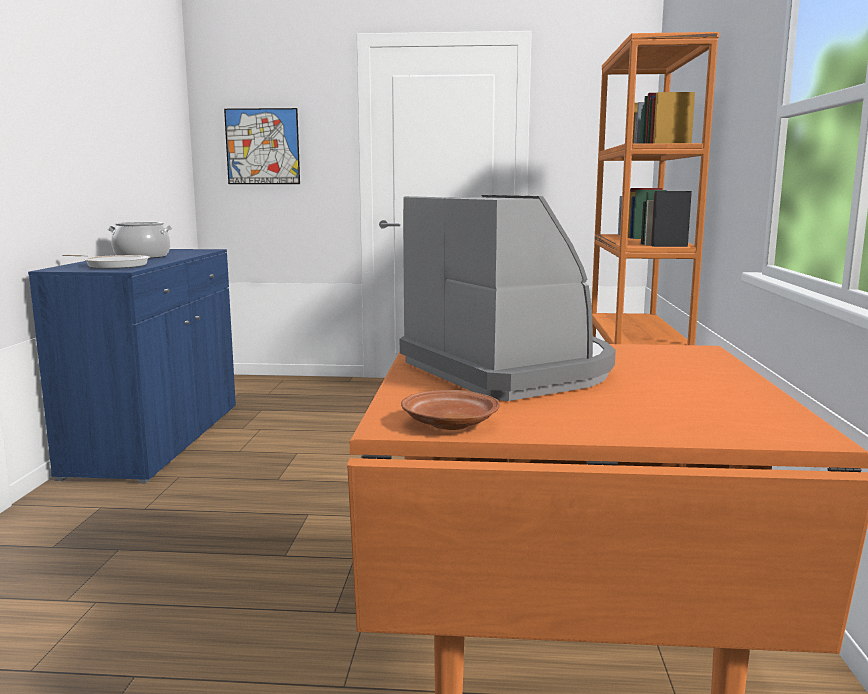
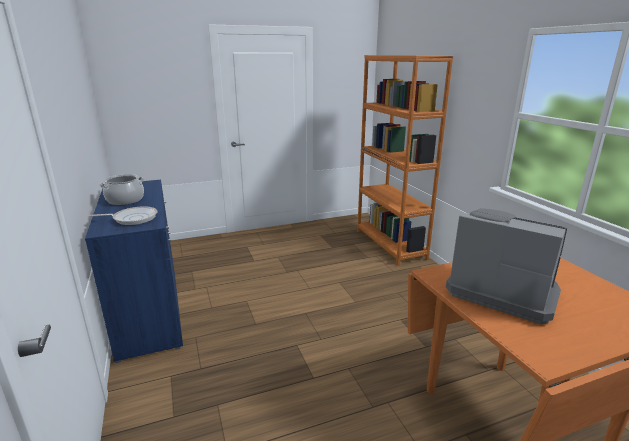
camera: 25 degrees left, 10 degrees up
picture [224,108,300,184] -> none
brown plate [401,390,500,430] -> none

